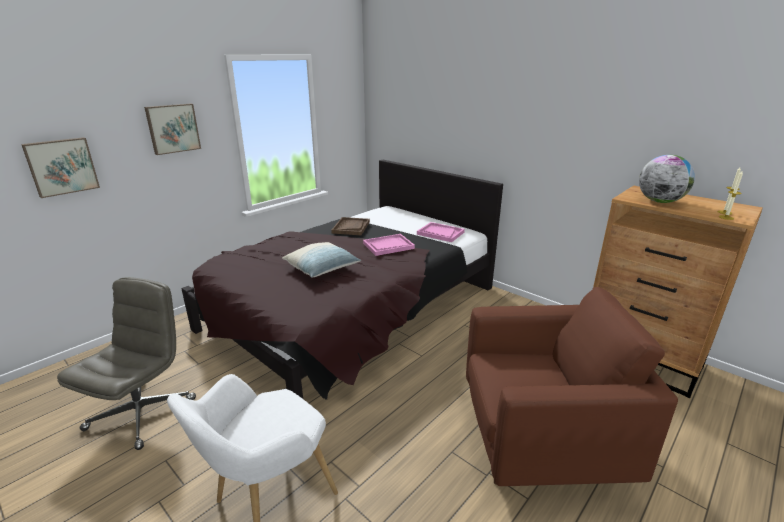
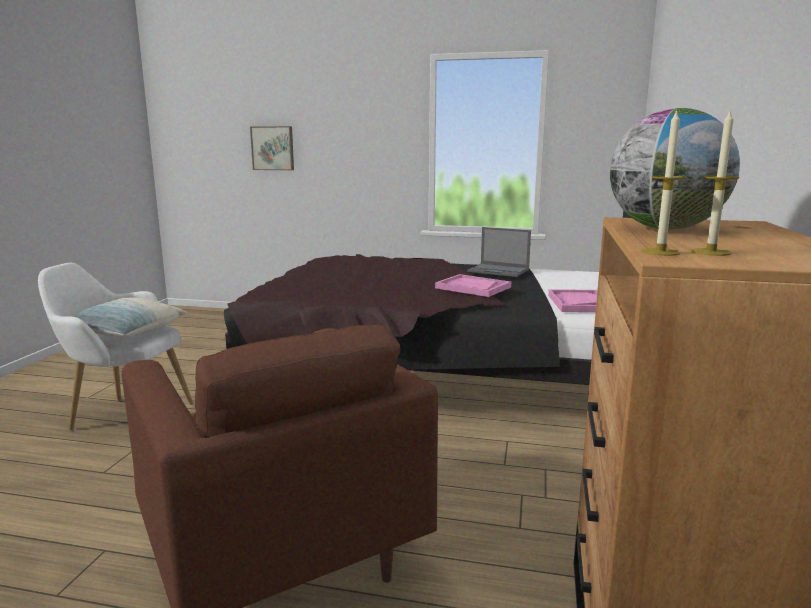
camera: 60 degrees right, 10 degrees down
grey office chair [57,277,196,450] -> none
picture [144,104,201,155] -> none
pillow [282,242,361,277] -> pillow moved to [73,297,188,337]
brown tray [331,217,370,235] -> laptop [467,227,531,277]

